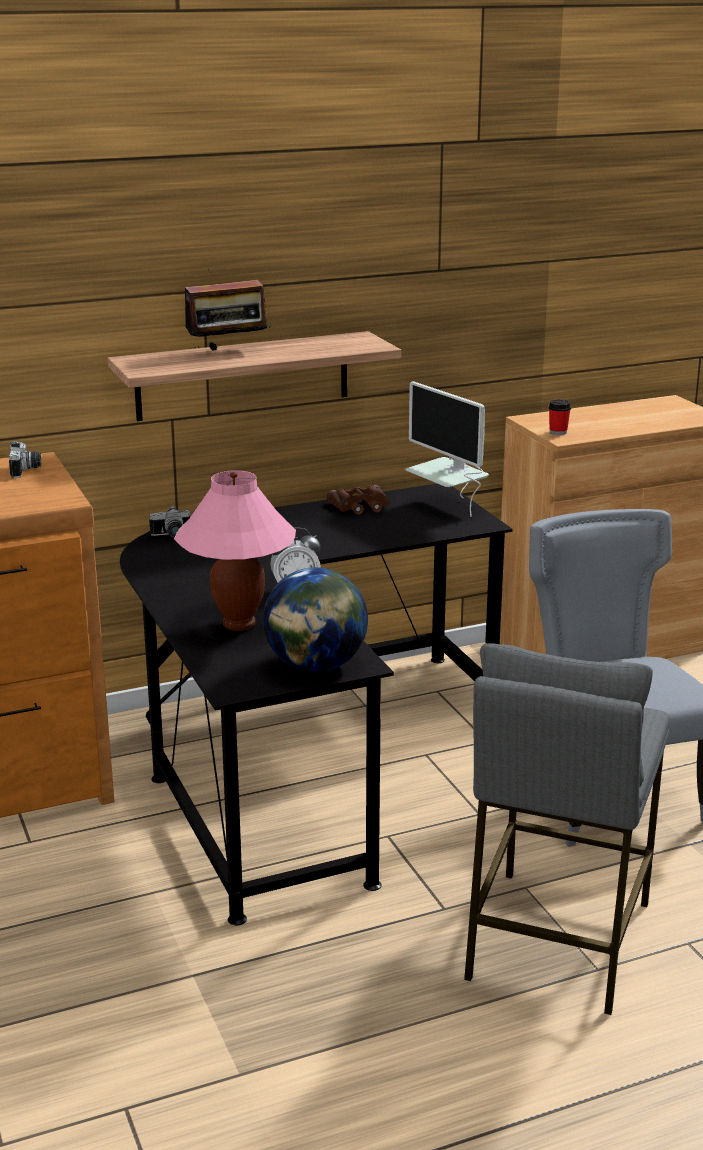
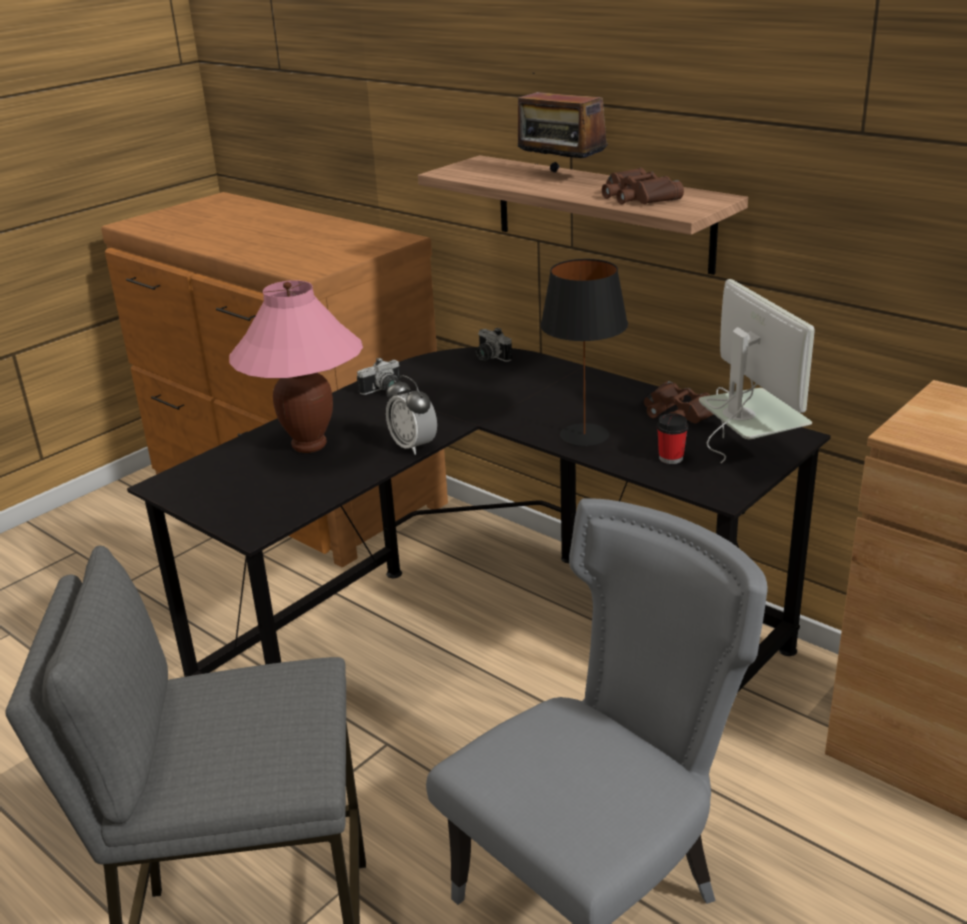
camera: 65 degrees right, 5 degrees up
camera [9,441,41,478] -> camera moved to [357,357,400,395]
globe [263,567,368,672] -> none
monitor [405,381,489,517] -> monitor turned 135 degrees clockwise [699,279,815,464]
cup [548,399,571,435] -> cup moved to [657,413,688,464]
none -> black table lamp [540,259,628,446]
none -> brown binoculars [602,168,684,204]

